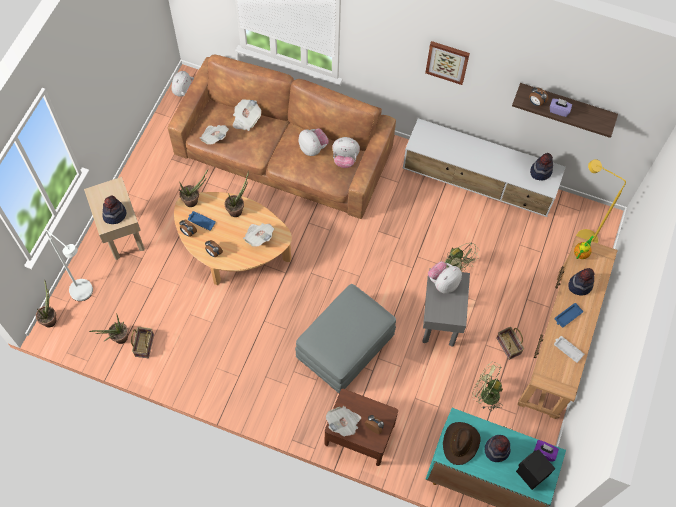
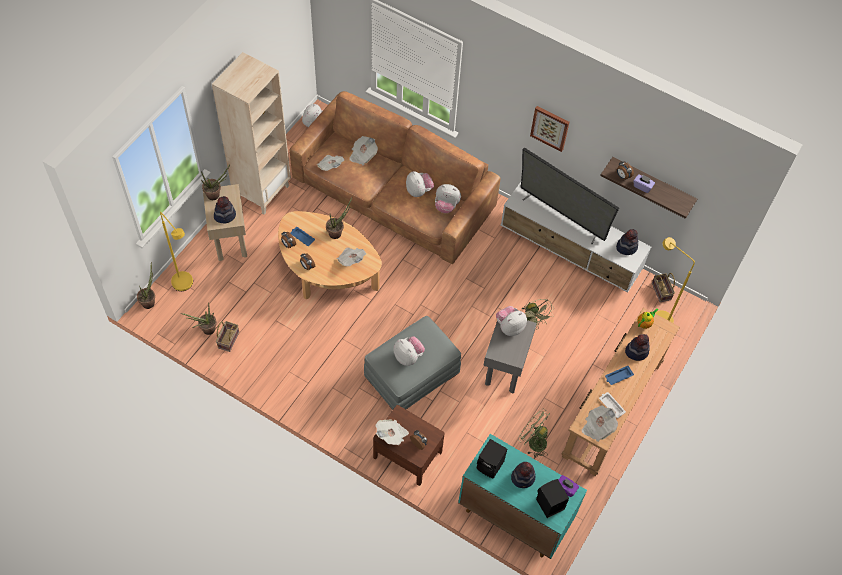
camera: 10 degrees right, 5 degrees down
white floor lamp [45,229,93,301] -> yellow floor lamp [160,212,193,291]
potted plant [179,169,208,207] -> potted plant moved to [201,165,230,200]
brown hat [443,422,481,465] -> black speaker [476,439,507,479]
basket [496,327,524,360] -> basket moved to [652,273,675,302]
none -> beige bookcase [212,52,291,215]
none -> plush toy [394,336,425,366]
none -> television [521,148,619,244]
none -> newspaper [581,405,618,442]

